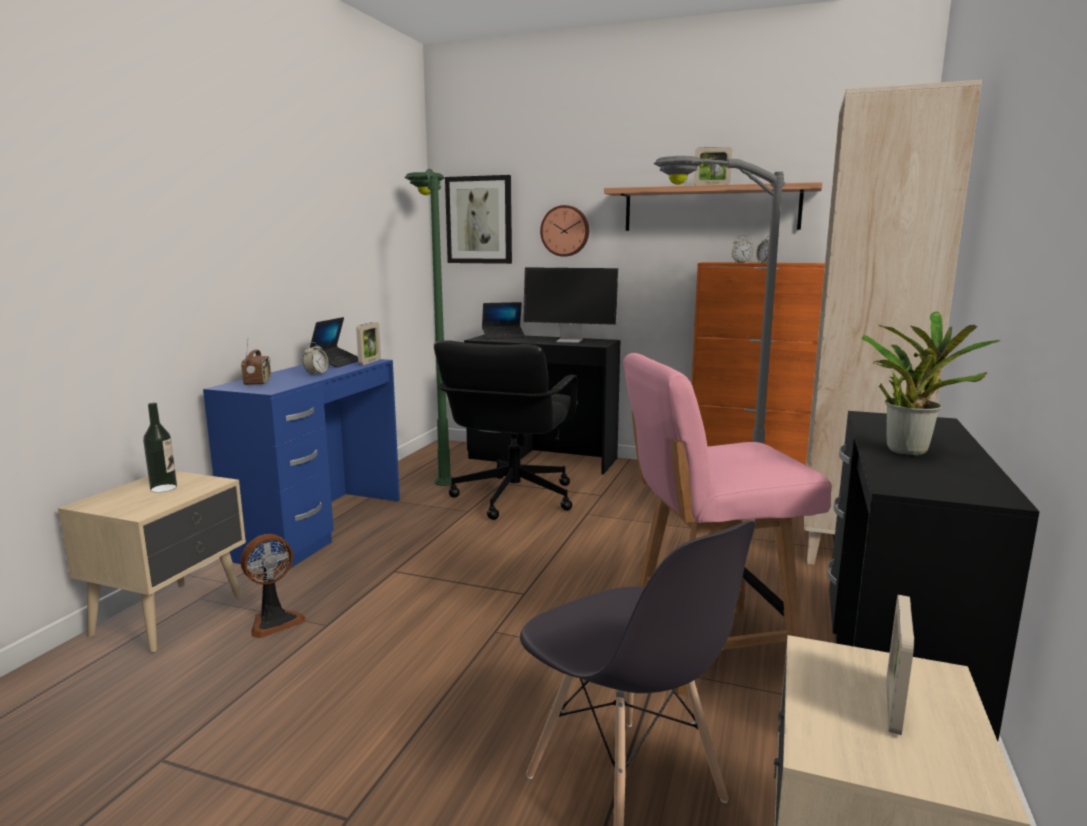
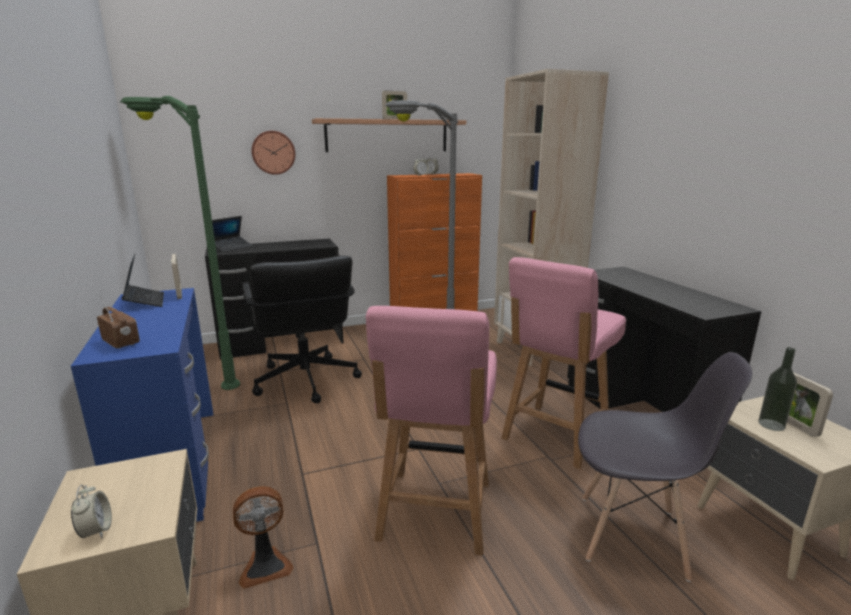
camera: 40 degrees left, 5 degrees up
bottle [143,403,177,493] -> bottle moved to [758,347,797,431]
fan [241,534,306,638] -> fan turned 60 degrees clockwise [233,486,293,589]
alarm clock [303,342,328,375] -> alarm clock moved to [71,485,112,538]
picture [445,175,512,264] -> none
monitor [523,267,619,343] -> none
potted plant [861,312,1000,456] -> none
none -> pink chair [366,306,497,555]

